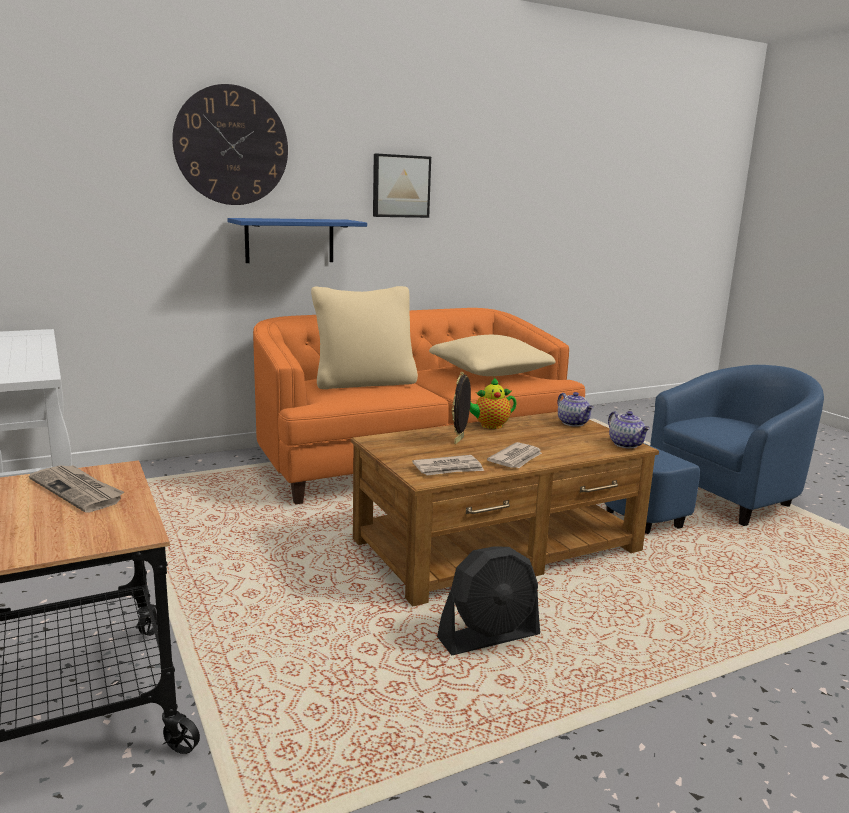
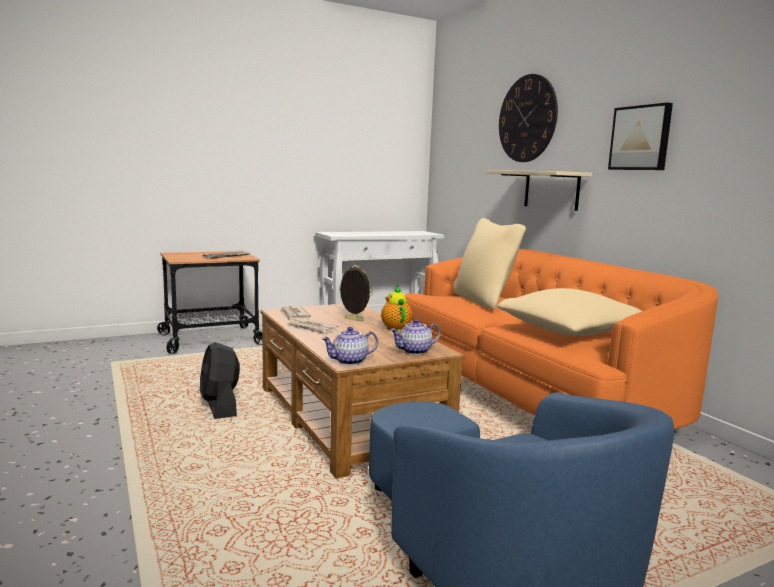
camera: 90 degrees right, 5 degrees down
blue shelf [227,218,367,263] -> beige shelf [487,170,592,211]

